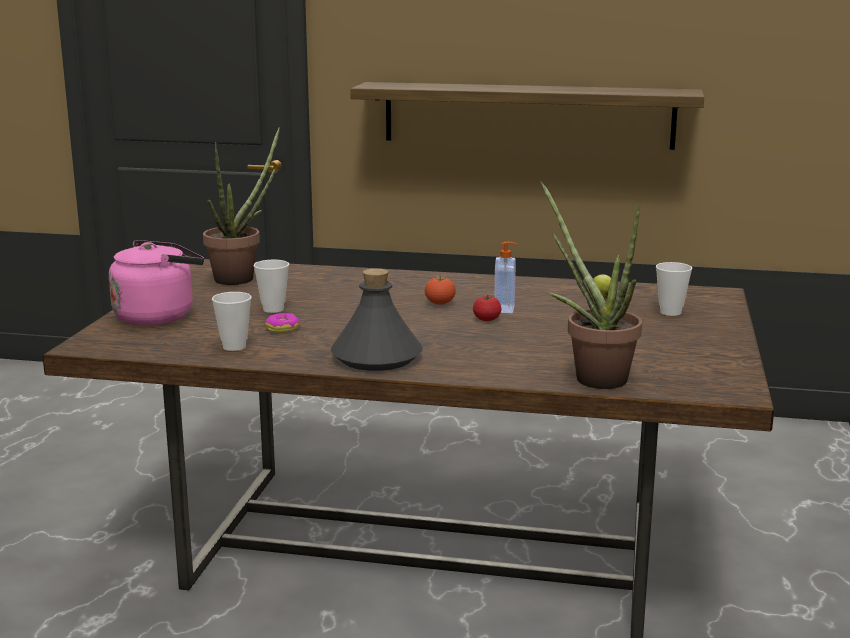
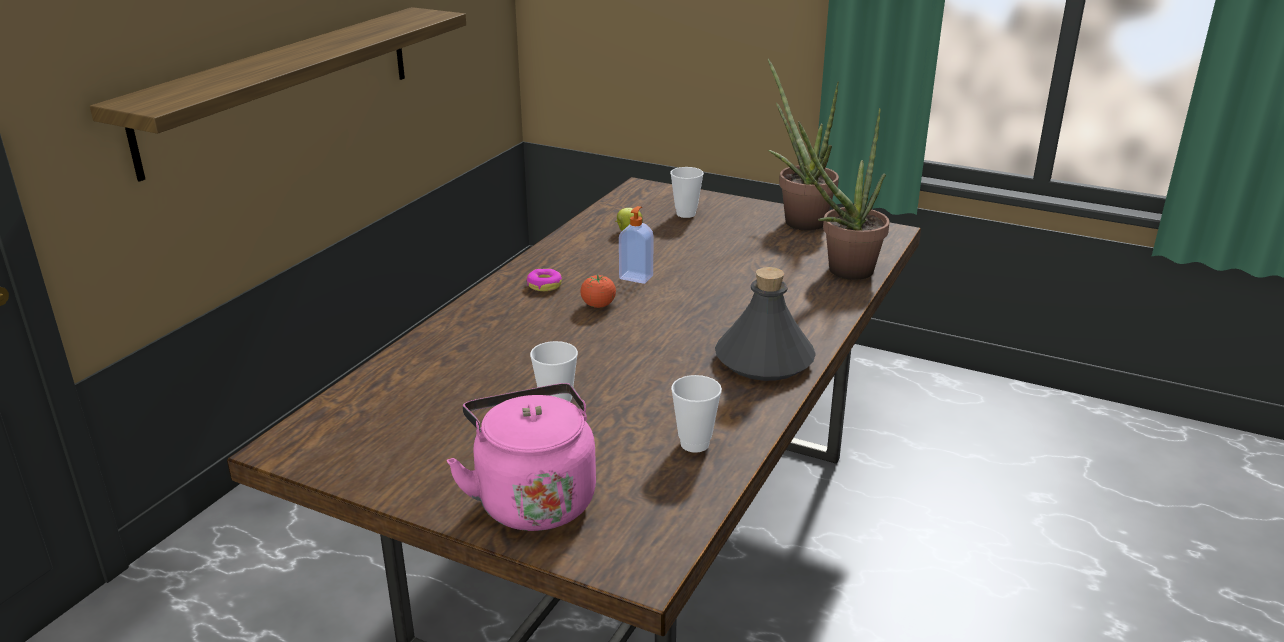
camera: 75 degrees left, 10 degrees up
potted plant [203,128,280,285] -> potted plant moved to [768,58,839,231]
donut [265,313,299,333] -> donut moved to [527,269,562,291]
tomato [473,295,501,321] -> none

